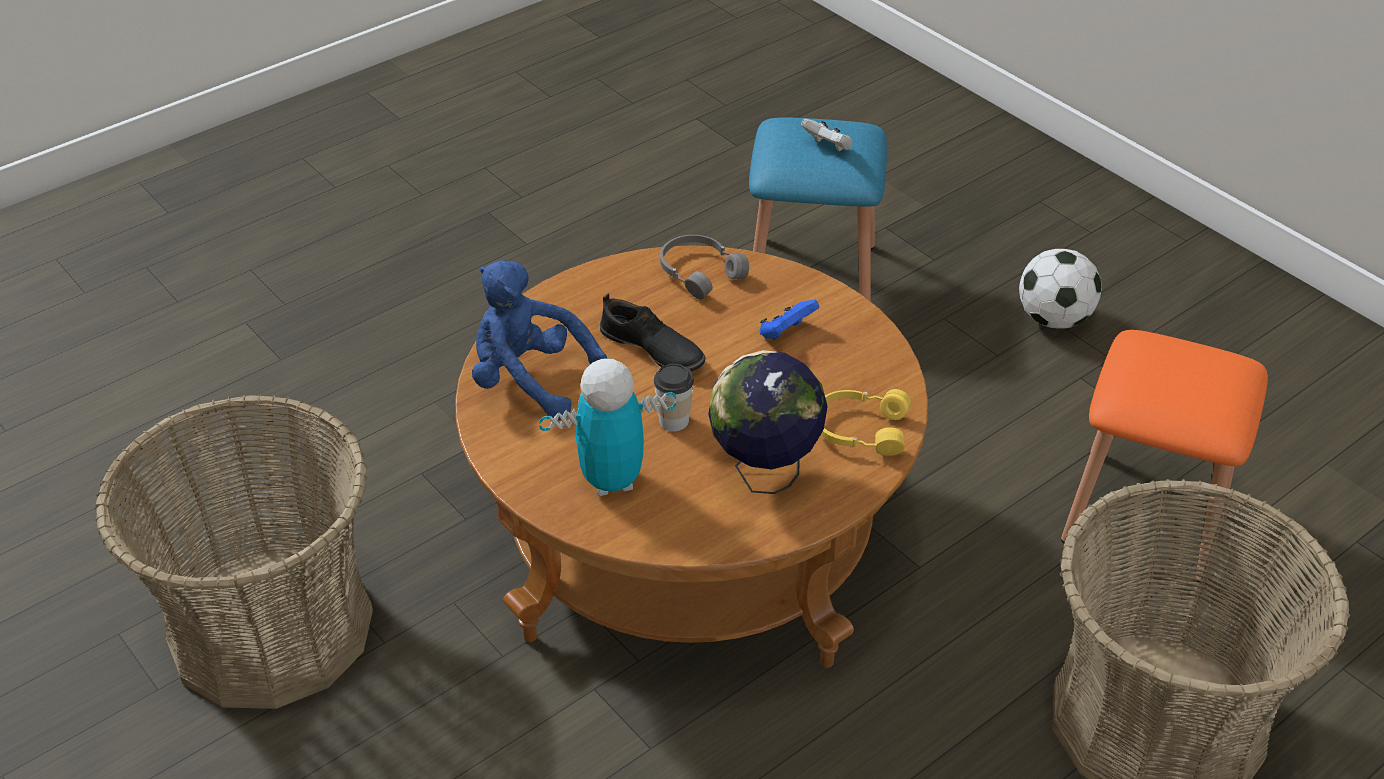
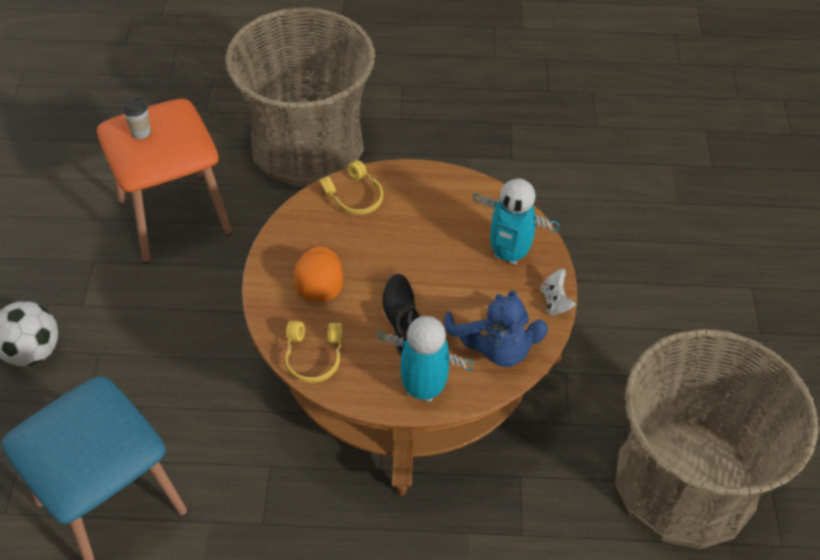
camera: 140 degrees left, 10 degrees up
cup [653,364,694,432] -> cup moved to [122,97,151,139]
grey headphones [660,235,749,300] -> yellow headphones [285,321,342,383]
globe [708,350,827,494] -> none
blue game controller [760,300,819,340] -> orange cap [294,247,343,302]
white game controller [801,118,852,152] -> white game controller moved to [541,269,576,315]
none -> toy robot [378,316,474,402]

